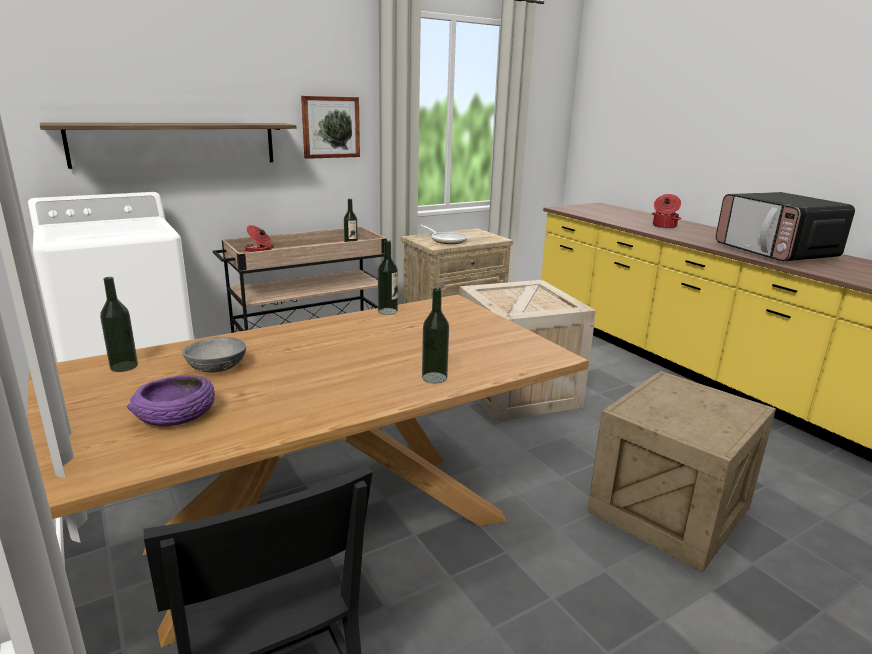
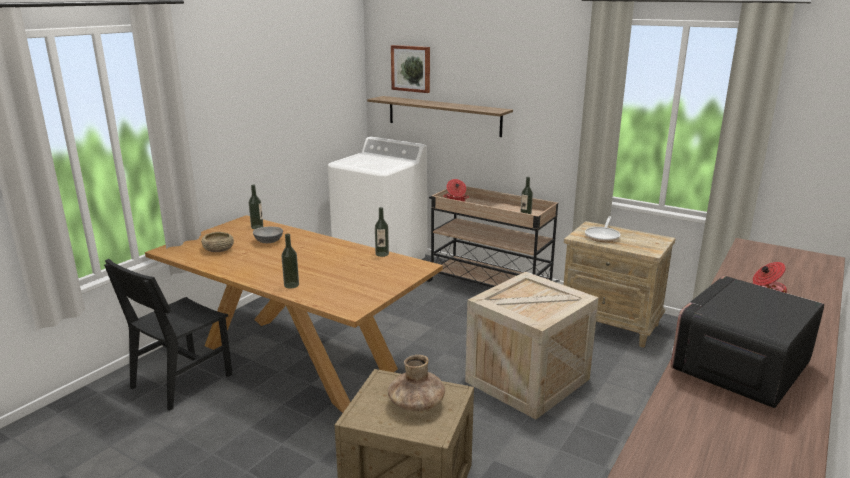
camera: 65 degrees right, 0 degrees up
purple bowl [127,375,215,426] -> beige bowl [201,232,234,252]
picture [301,96,360,159] -> picture moved to [391,45,430,93]
none -> brown vase [388,355,445,411]

